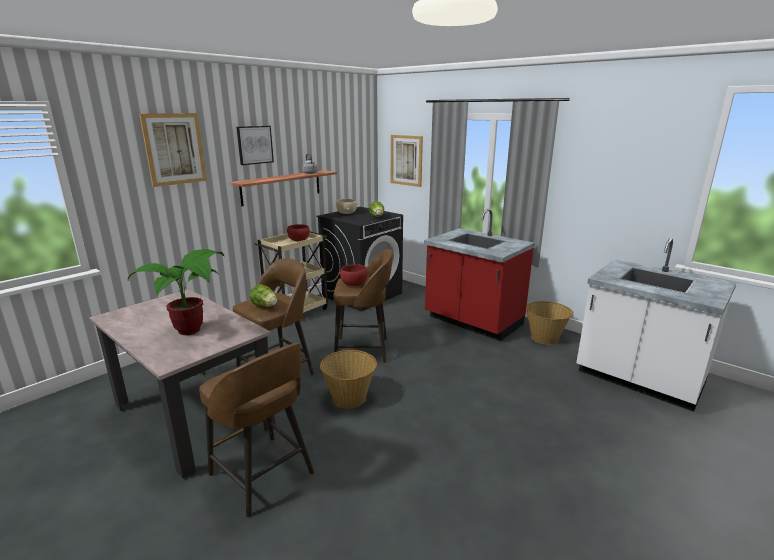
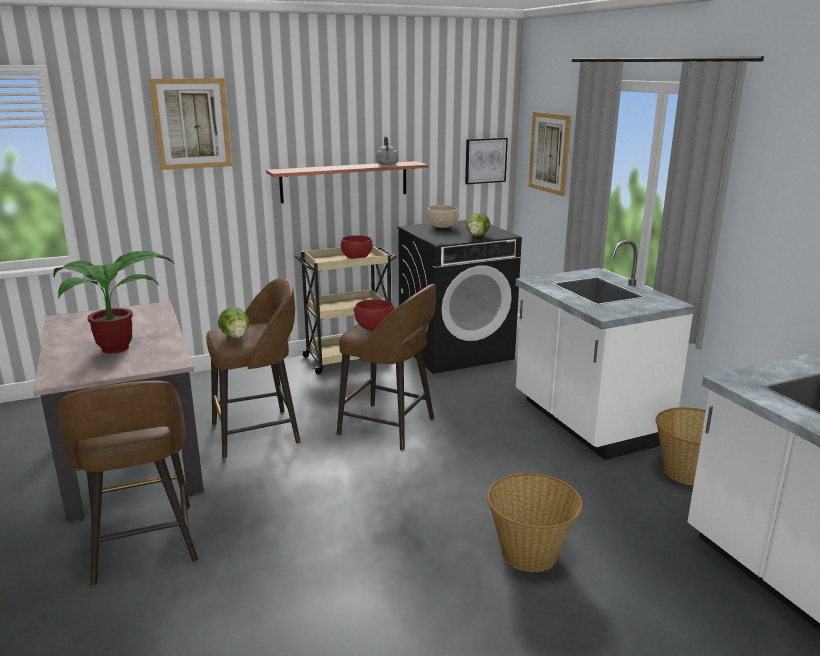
camera: 25 degrees right, 0 degrees up
picture [236,126,274,165] -> picture moved to [465,138,508,184]
basket [320,350,377,408] -> basket moved to [487,473,583,572]
red counter [424,209,535,341] -> white counter [516,240,696,460]

